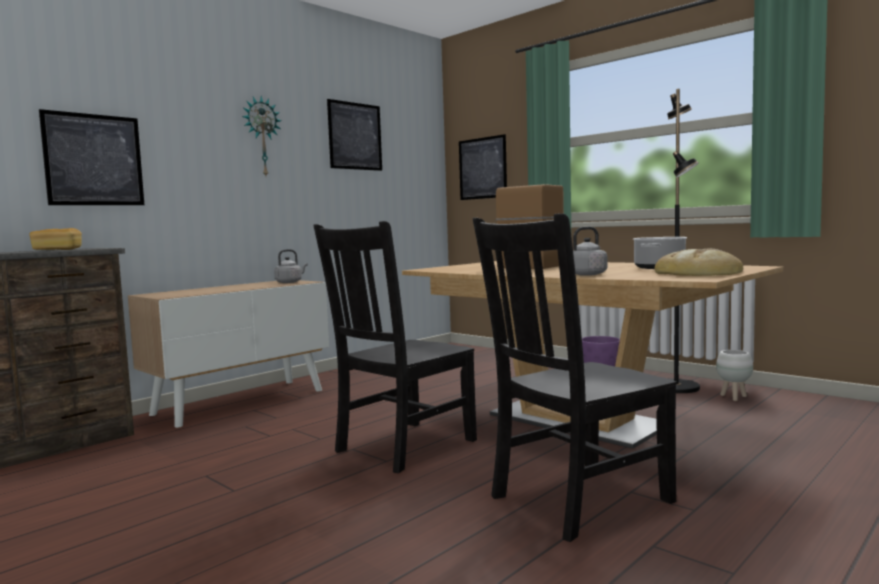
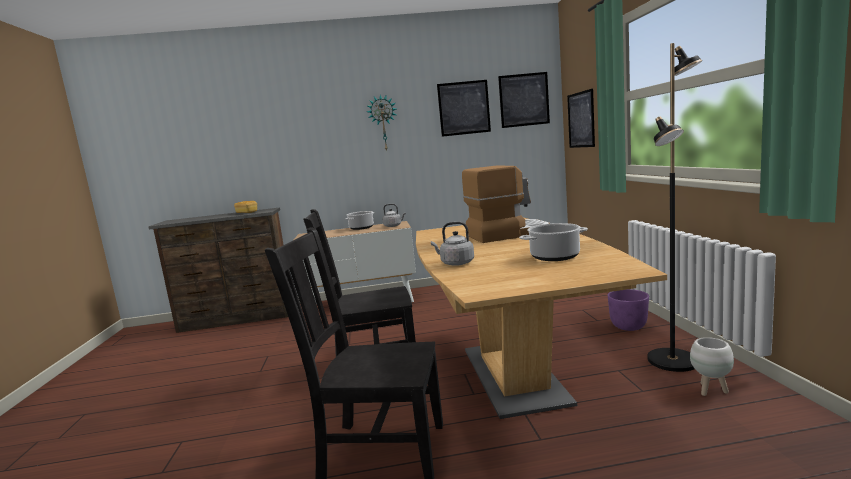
camera: 40 degrees right, 5 degrees up
picture [39,109,144,205] -> picture moved to [498,72,550,128]
bread [654,248,743,276] -> none
none -> cooking pot [345,211,374,230]

